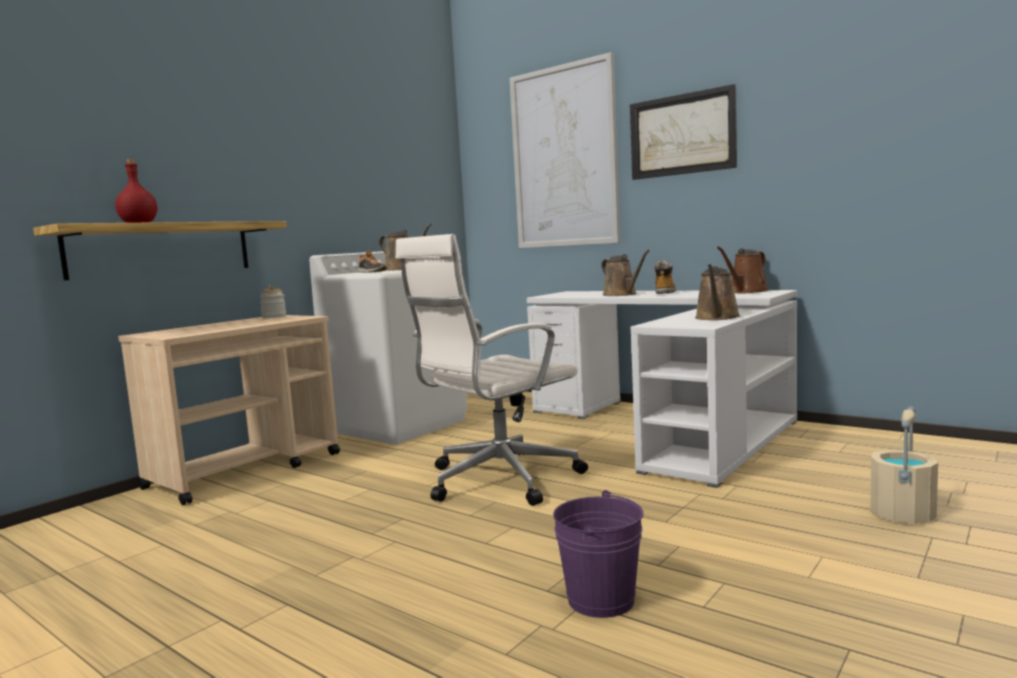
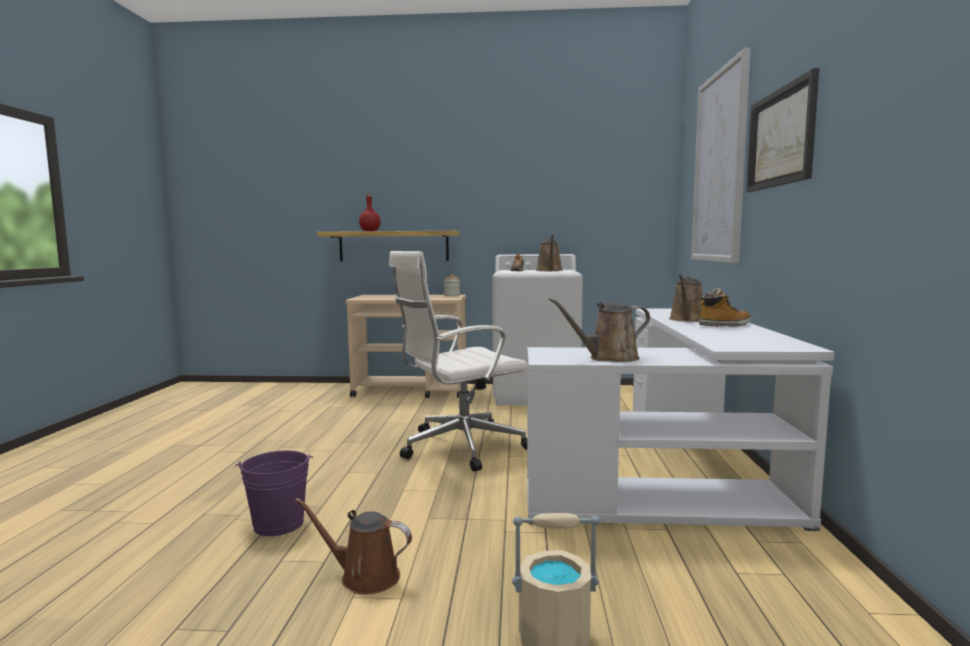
camera: 55 degrees right, 0 degrees up
white office chair [395,234,588,506] -> white office chair turned 45 degrees counterclockwise [389,251,527,472]
brown watering can [717,247,769,294] -> brown watering can moved to [295,498,412,595]

